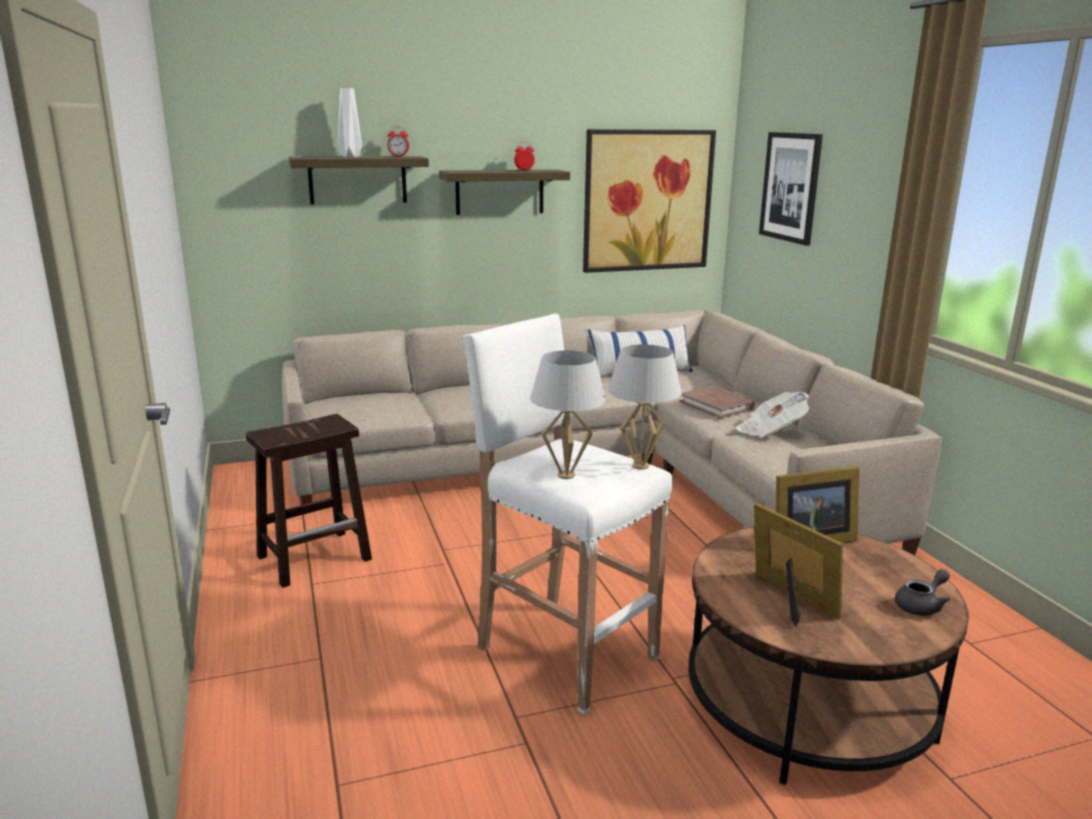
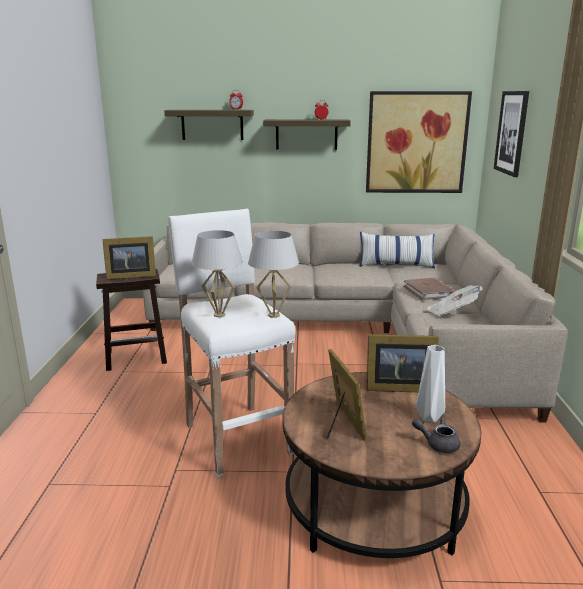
camera: 20 degrees right, 0 degrees up
white vase [338,88,362,157] -> white vase moved to [416,345,445,423]
grey teapot [895,569,950,616] -> grey teapot turned 150 degrees counterclockwise [412,418,460,453]
none -> picture frame [103,236,156,280]

